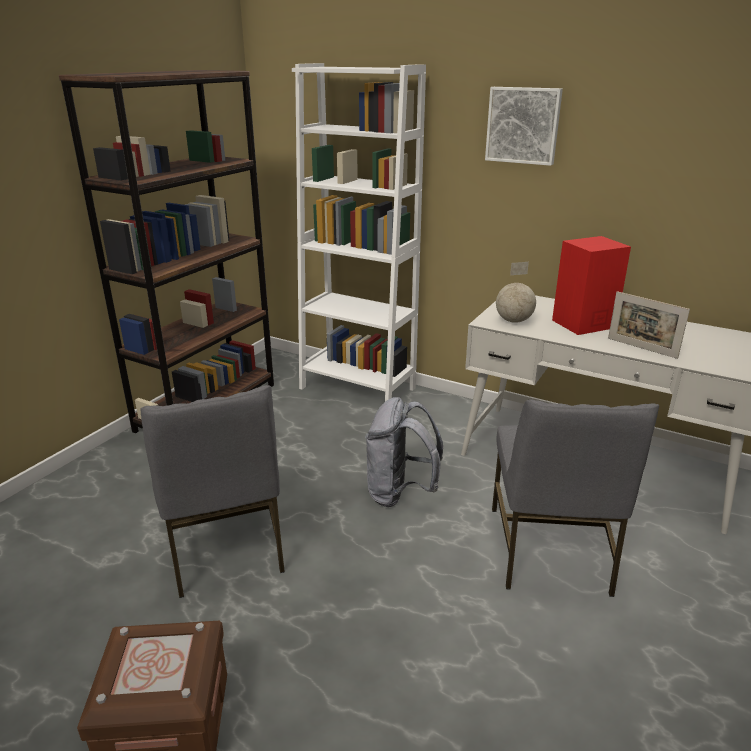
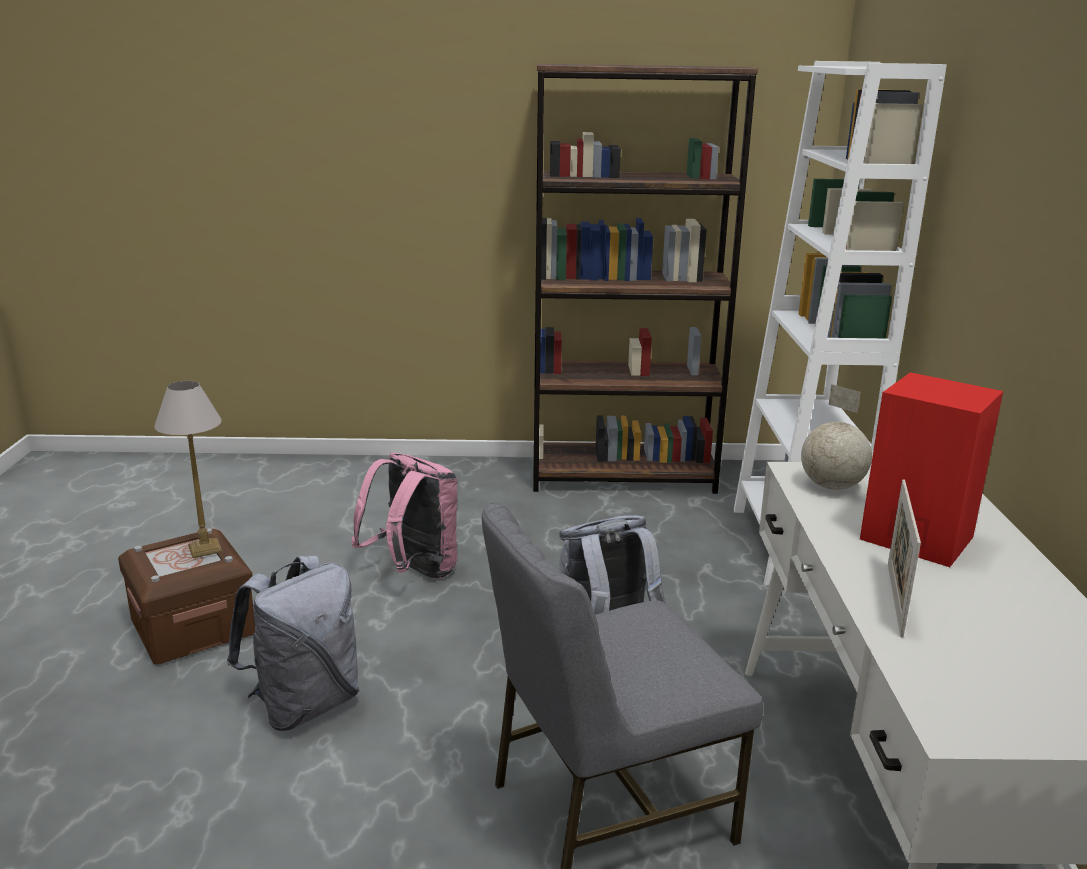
camera: 60 degrees right, 5 degrees down
grey chair [141,385,285,598] -> pink backpack [351,453,457,579]
picture [485,87,563,166] -> none
none -> table lamp [154,381,222,558]
none -> grey backpack [227,555,360,731]

